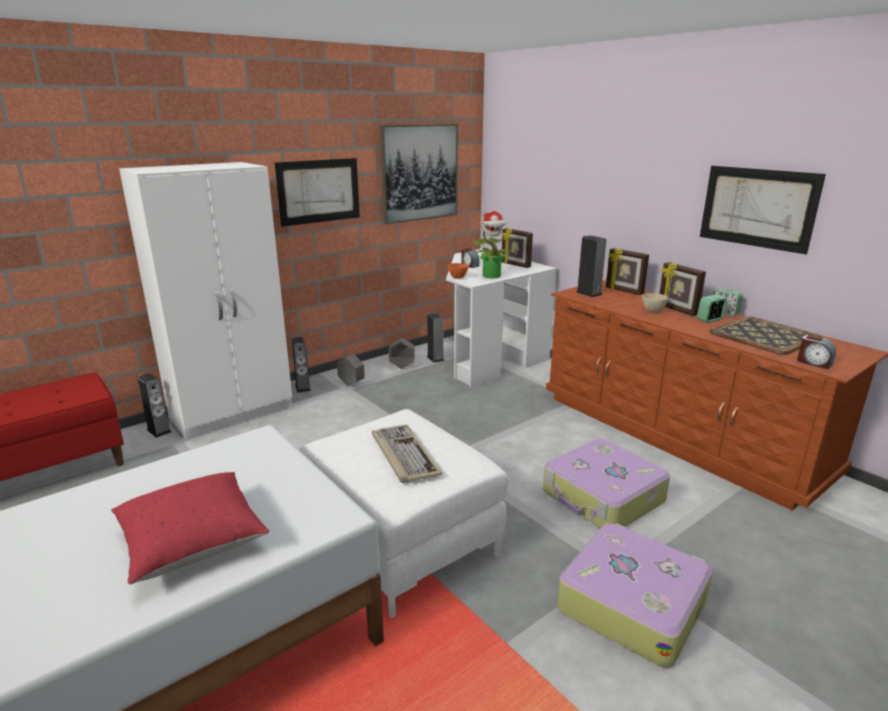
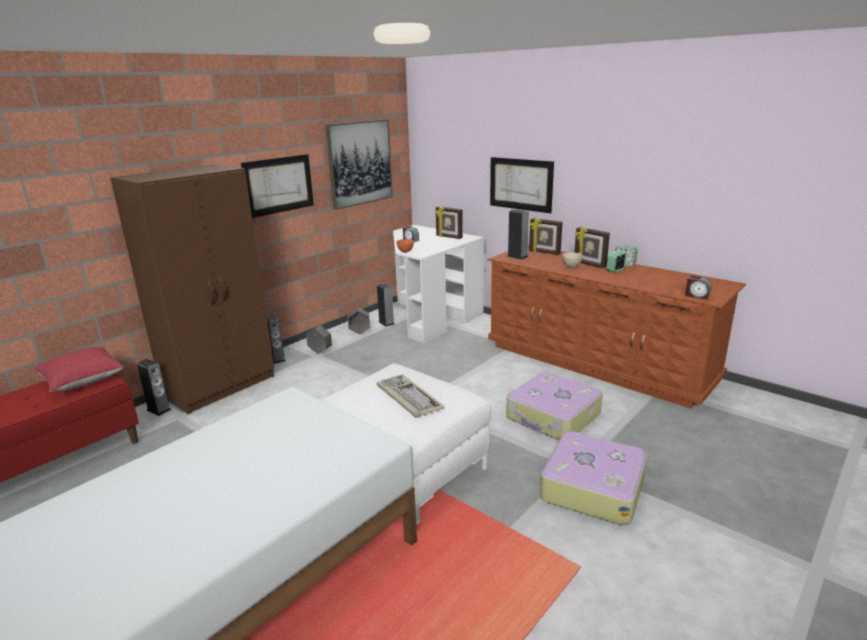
camera: 10 degrees left, 0 degrees up
red pillow [111,472,269,585] -> red pillow moved to [34,347,125,392]
white wardrobe [119,162,292,440] -> brown wardrobe [110,164,274,414]
potted plant [473,211,512,278] -> none
picture [700,166,826,254] -> picture moved to [490,157,554,213]
tray [710,316,821,355] -> none

